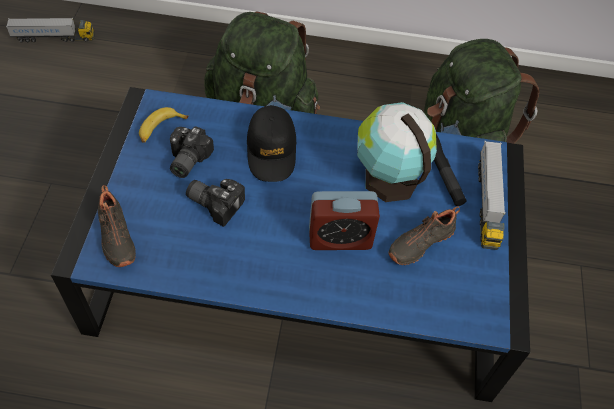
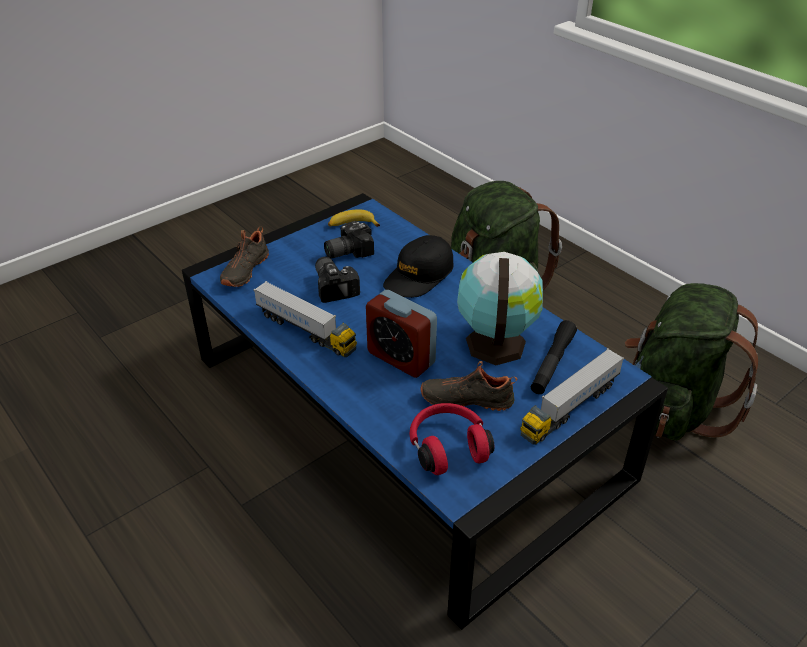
camera: 45 degrees right, 15 degrees down
toy truck [6,18,95,42] -> toy truck moved to [253,281,357,357]
none -> red headphones [409,403,495,475]

